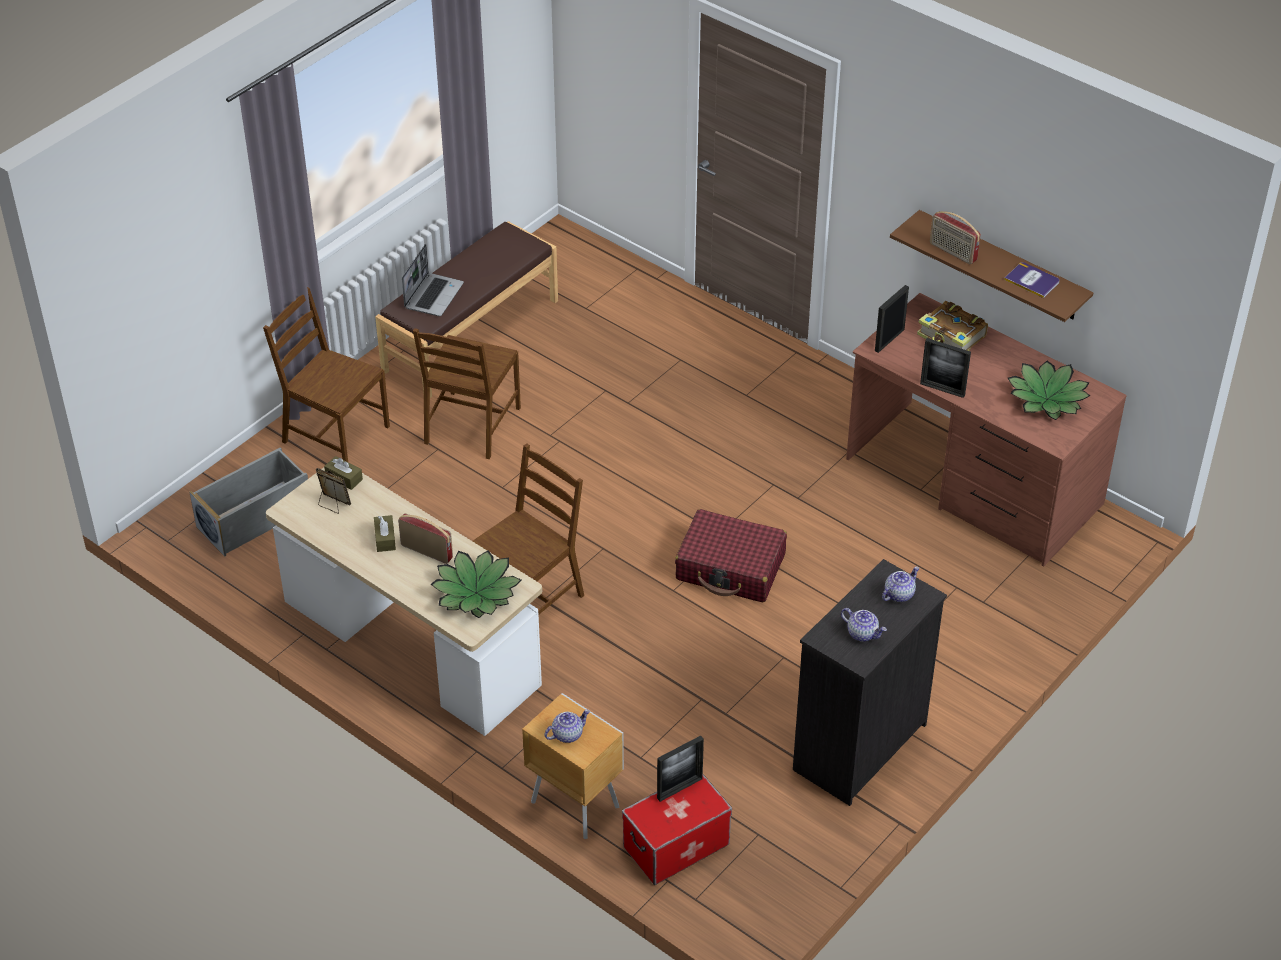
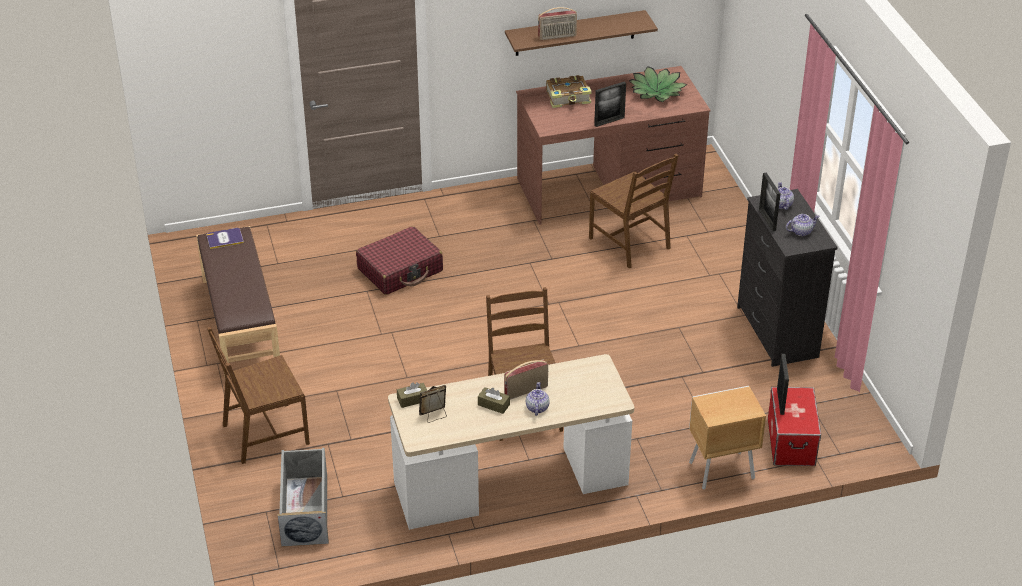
camera: 55 degrees left, 5 degrees down
laptop [402,244,464,316] -> none
brown chair [413,328,521,460] -> brown chair moved to [589,153,679,268]
potted plant [431,550,521,618] -> none
teapot [544,709,590,743] -> teapot moved to [526,382,550,416]
red suitcase [675,509,787,602] -> red suitcase moved to [356,226,443,295]
picture frame [875,285,909,353] -> picture frame moved to [759,172,781,231]
book [1004,262,1060,298] -> book moved to [207,228,244,249]

